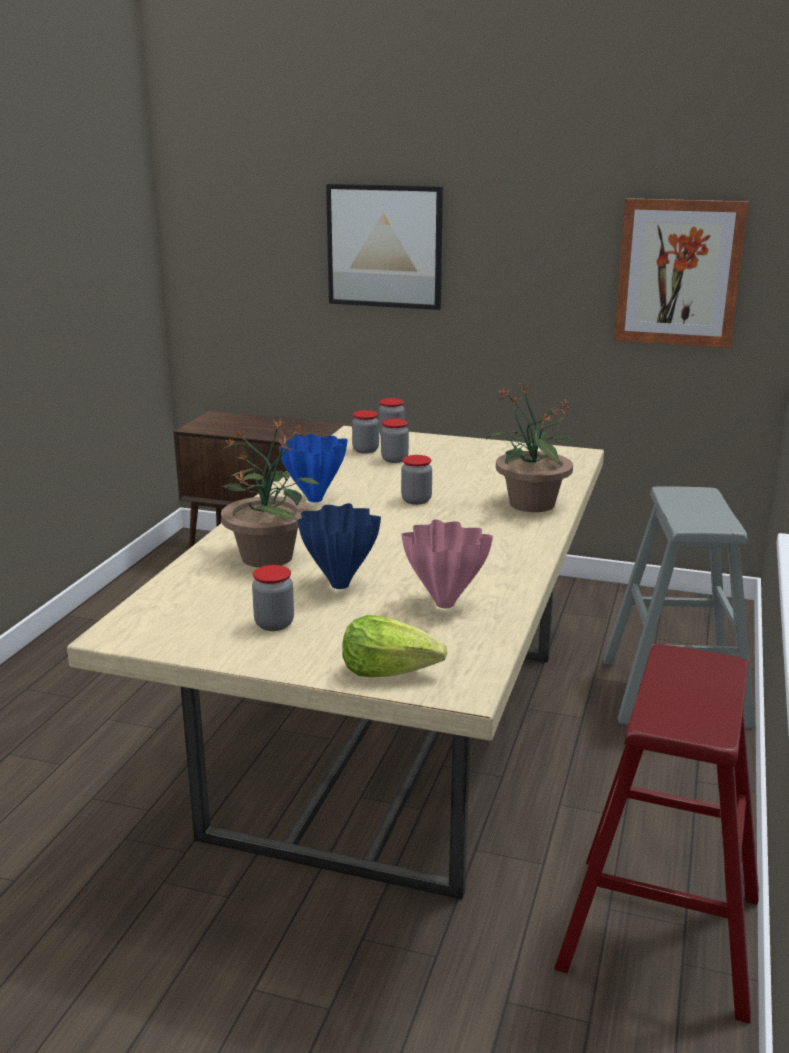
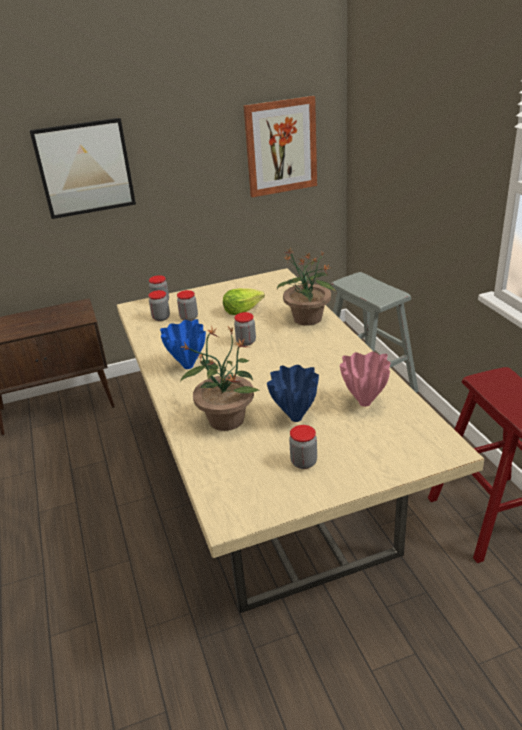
camera: 35 degrees left, 10 degrees up
lettuce [342,615,447,677] -> lettuce moved to [223,288,265,315]

